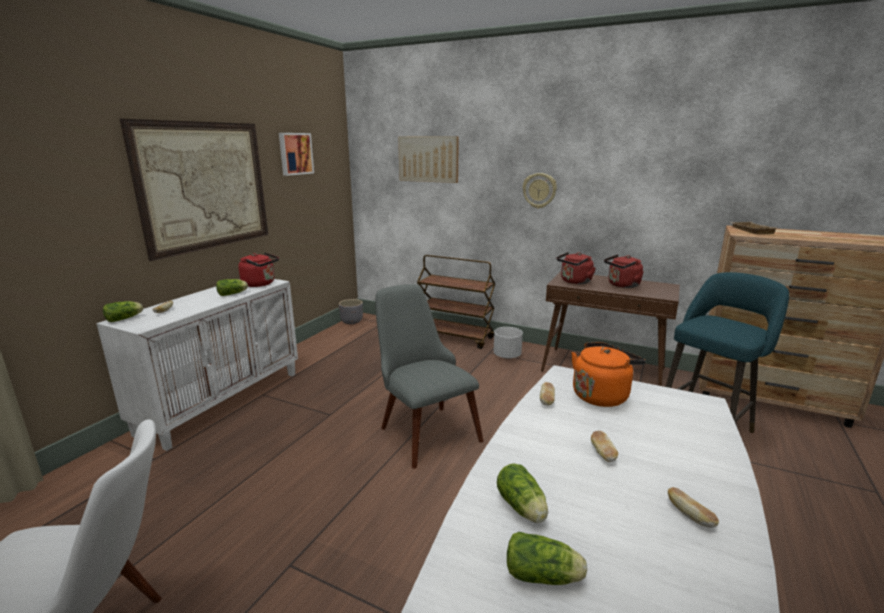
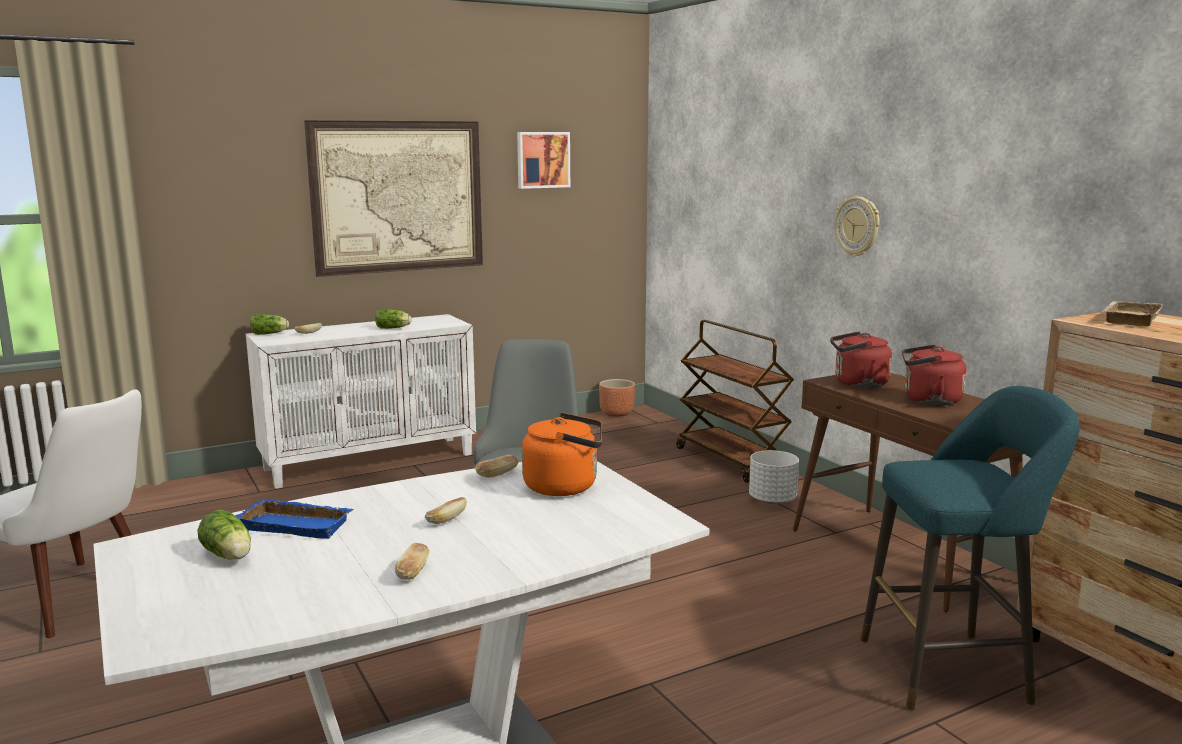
camera: 35 degrees right, 5 degrees down
red kettle [238,252,279,287] -> none
grey planter [339,299,363,324] -> brown planter [599,379,635,417]
picture [398,136,459,183] -> none
lettuce [497,463,548,523] -> blue tray [235,499,354,539]

